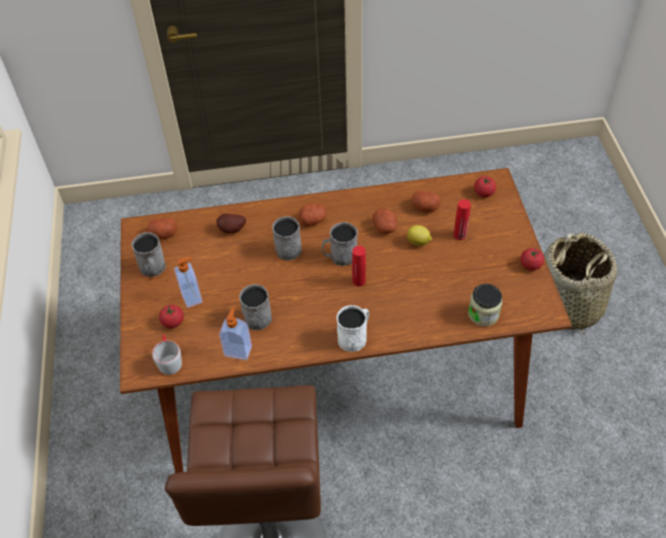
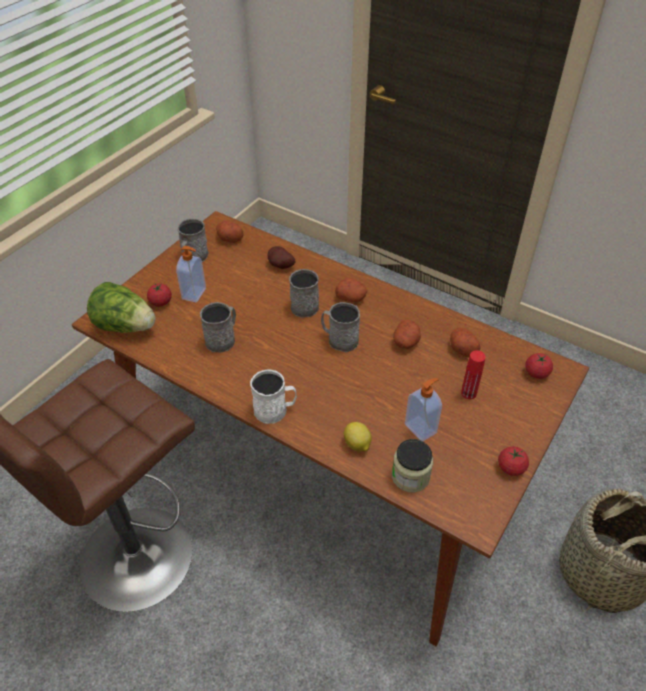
camera: 40 degrees right, 5 degrees down
grey mug [152,334,182,375] -> lettuce [87,282,156,333]
soap dispenser [219,308,252,360] -> soap dispenser moved to [405,378,442,441]
red bottle [352,246,366,286] -> none
lemon [407,225,432,246] -> lemon moved to [344,422,372,451]

